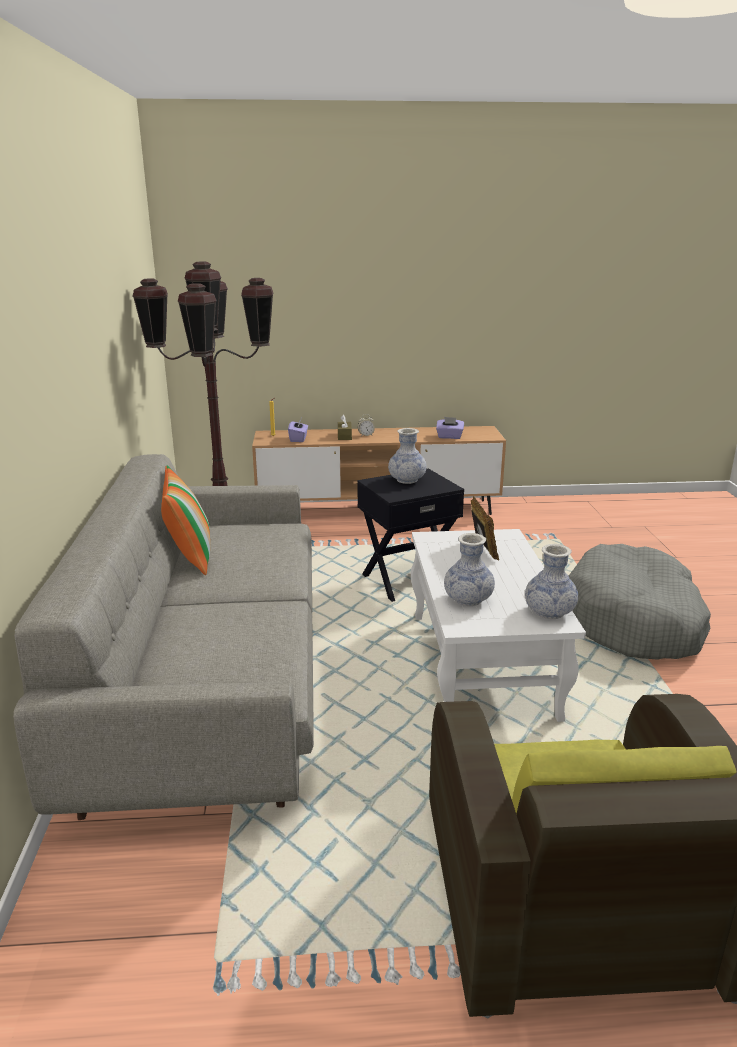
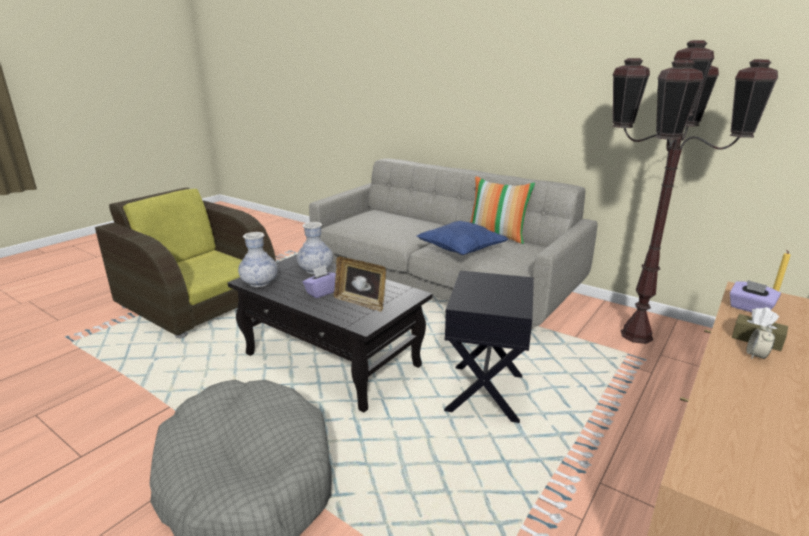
camera: 130 degrees right, 0 degrees up
vase [388,428,427,484] -> none
white coffee table [411,529,586,722] -> black coffee table [227,255,432,412]
purple tissue box [436,417,464,439] -> purple tissue box moved to [303,265,336,298]
none -> blue pillow [417,221,508,255]

